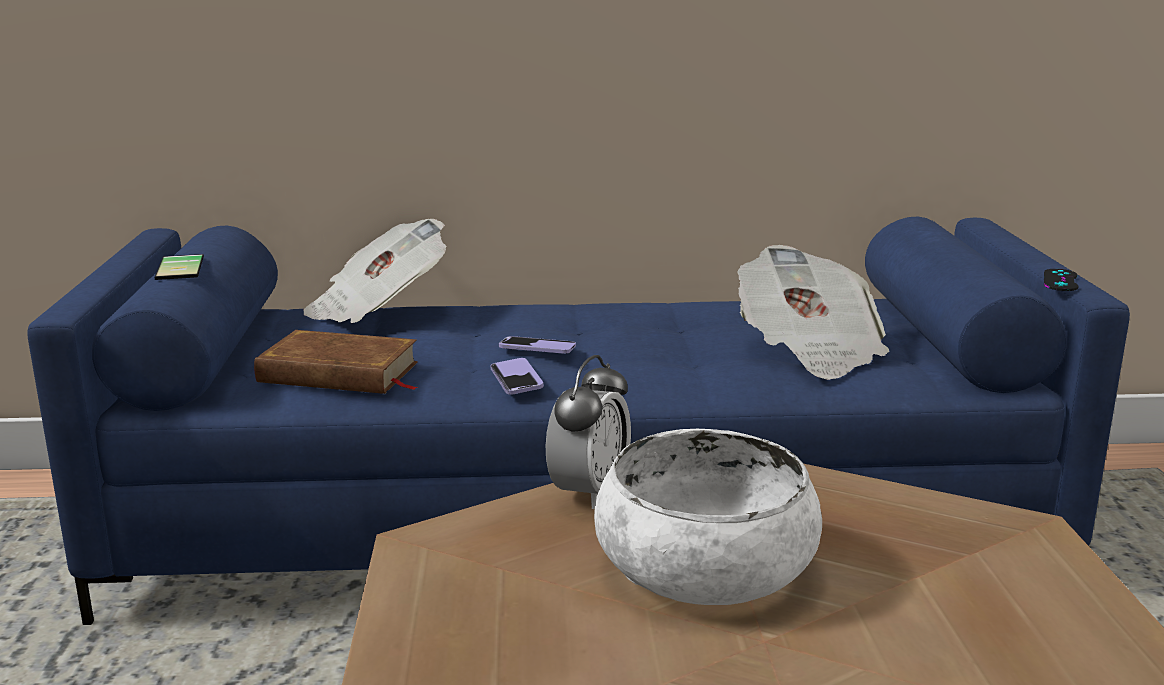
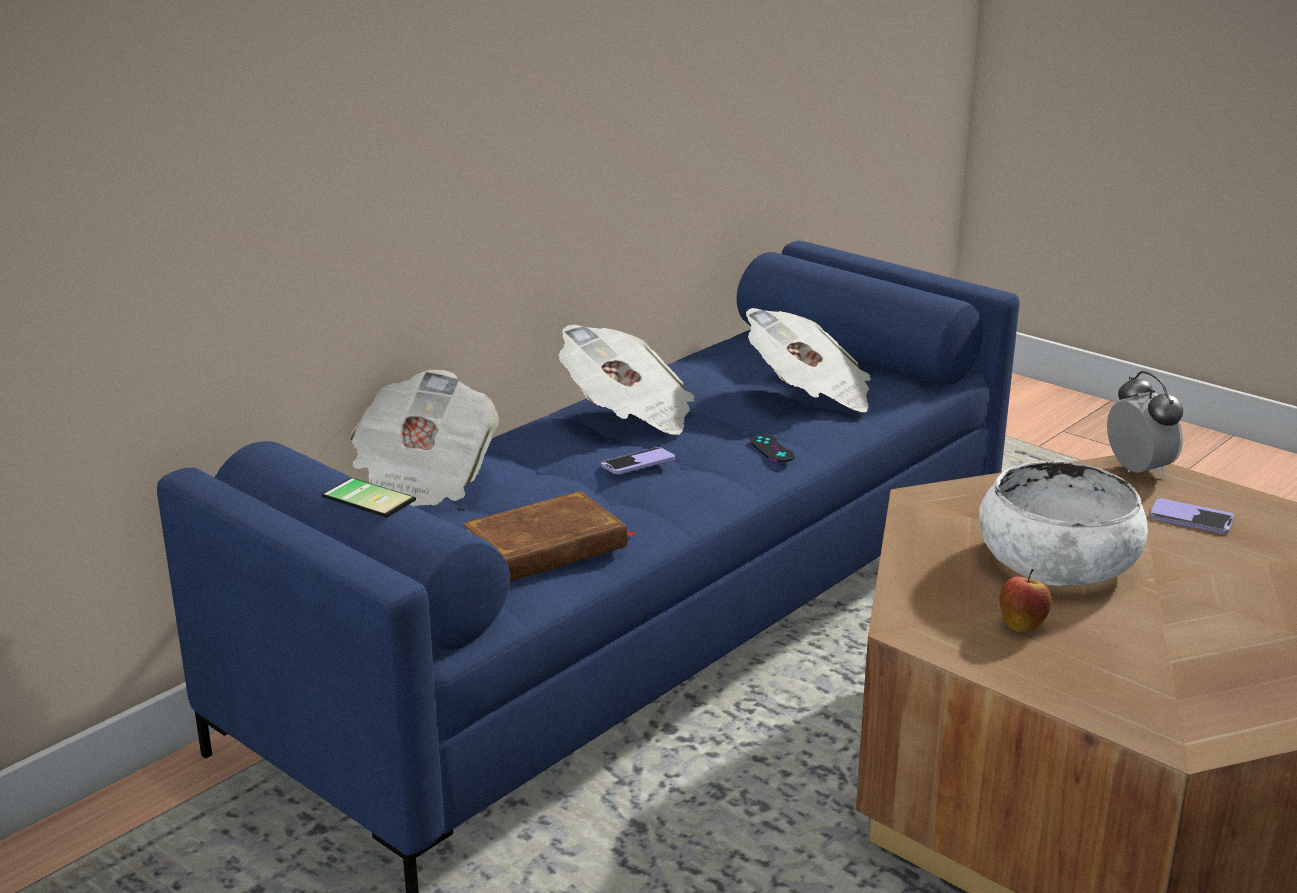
camera: 45 degrees left, 5 degrees up
phone [490,358,544,395] -> phone moved to [1150,498,1234,534]
alarm clock [546,355,631,509] -> alarm clock moved to [1107,371,1183,478]
black game controller [1044,269,1078,291] -> black game controller moved to [749,435,795,462]
none -> newspaper [558,324,694,435]
none -> apple [999,569,1052,632]

